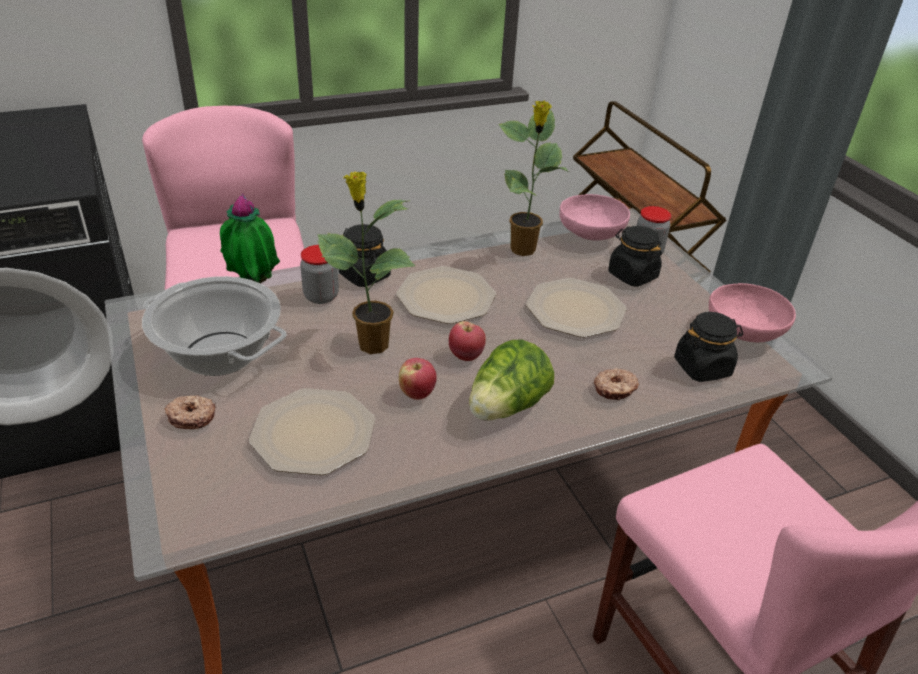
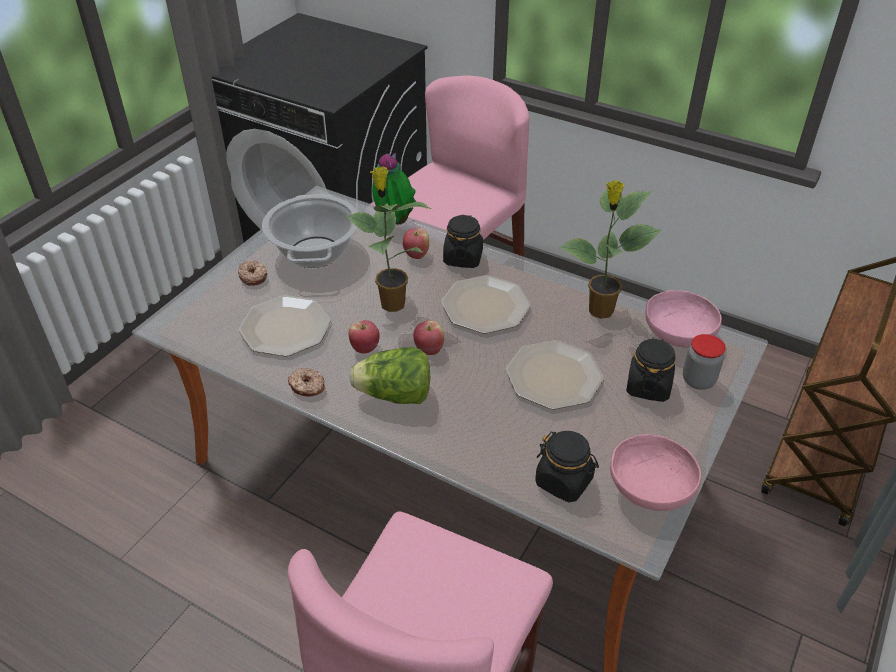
camera: 55 degrees right, 5 degrees up
jar [300,245,339,304] -> apple [403,228,429,259]
donut [594,368,639,400] -> donut moved to [288,368,325,396]

